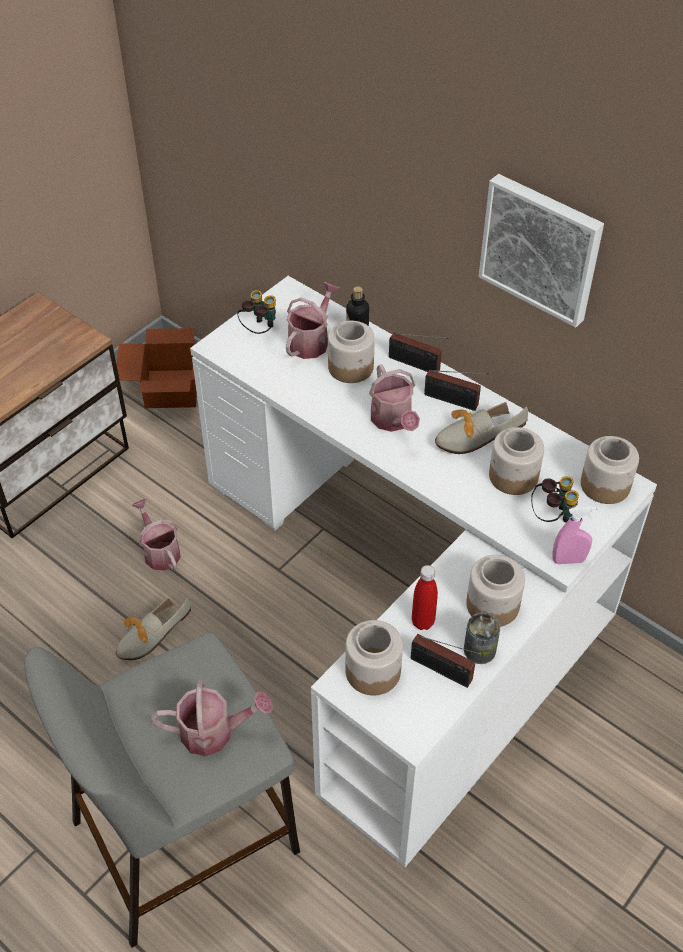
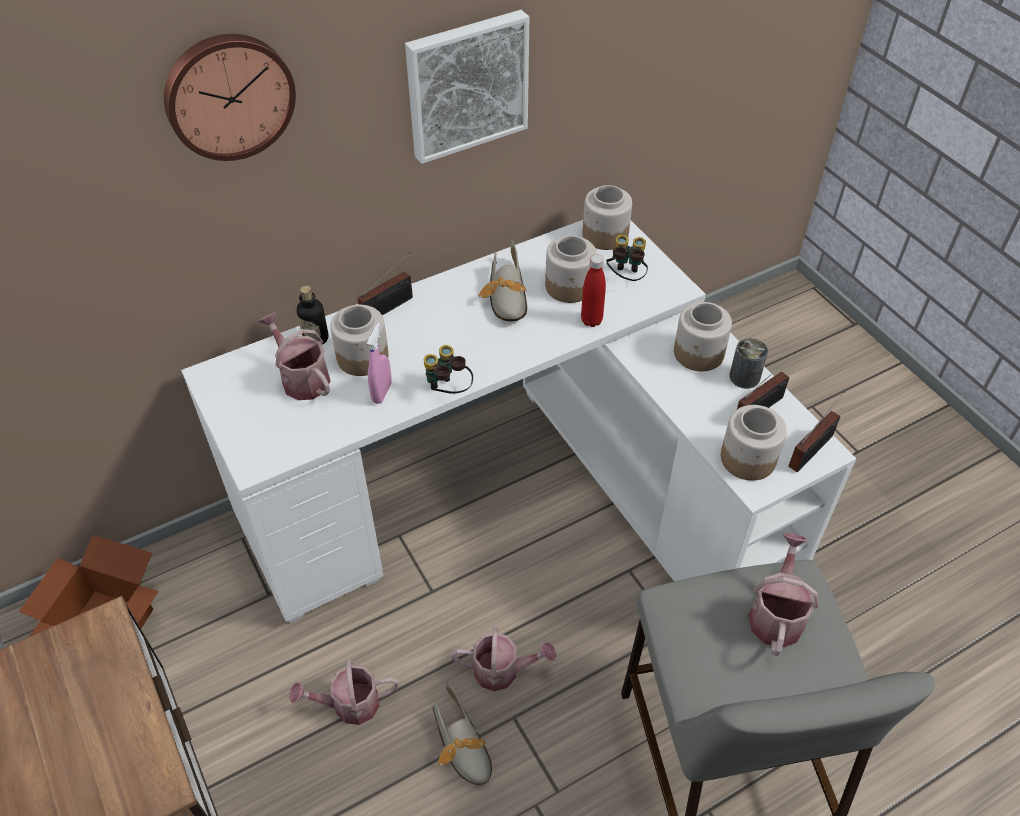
camera: 70 degrees left, 0 degrees up
binoculars [237,290,276,334] -> binoculars moved to [424,345,473,394]
watering can [369,364,420,432] -> watering can moved to [451,627,556,691]
red bottle [412,565,438,630] -> red bottle moved to [581,254,606,327]
radio [424,370,489,411] -> radio moved to [788,391,846,472]
pink spray bottle [552,506,596,564] -> pink spray bottle moved to [367,323,391,404]
none -> wall clock [164,34,296,161]

